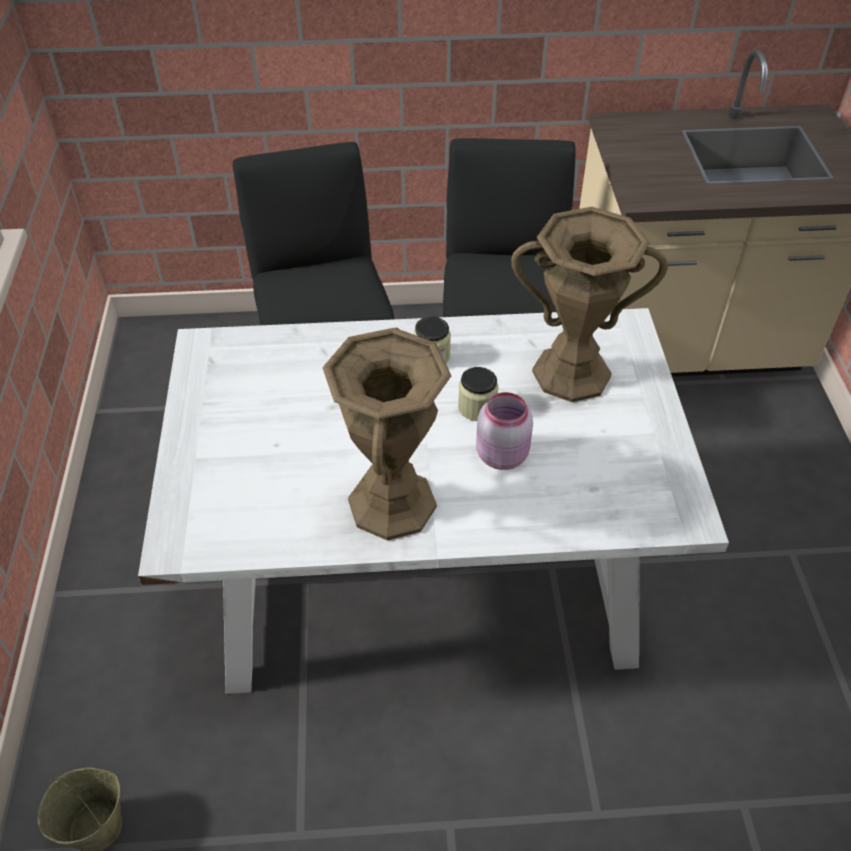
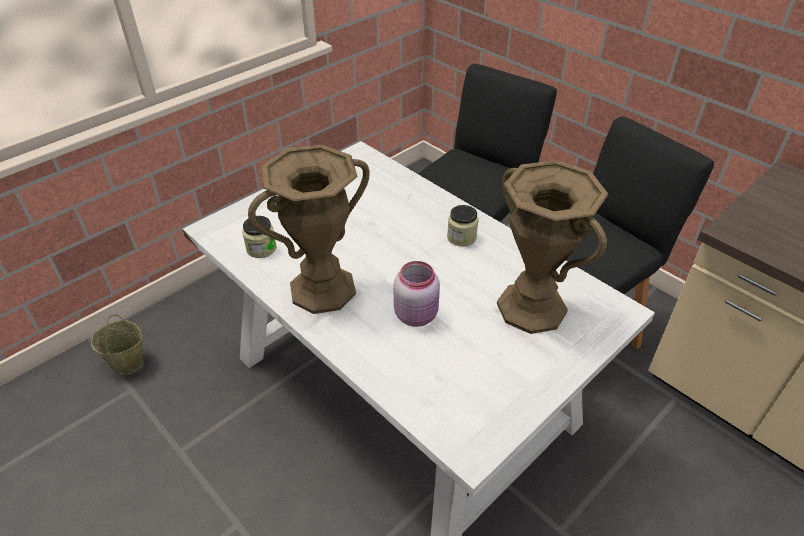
camera: 50 degrees right, 5 degrees down
jar [458,367,499,421] -> jar moved to [242,216,277,258]

